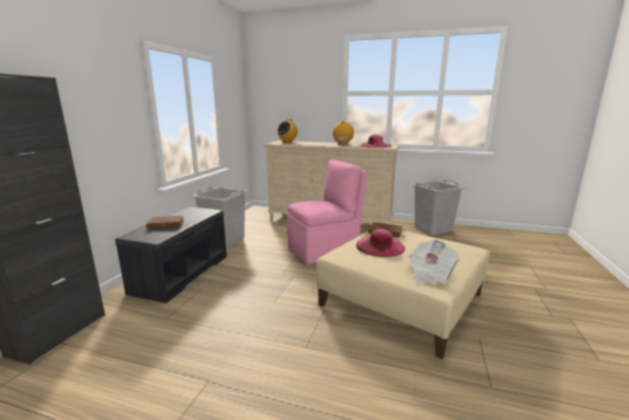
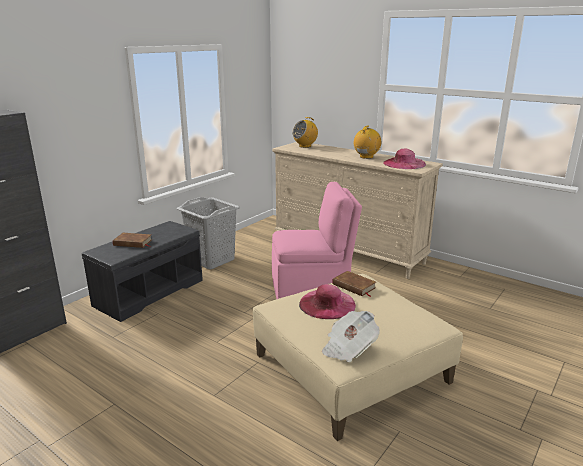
camera: 20 degrees right, 5 degrees up
grey laundry basket [412,180,465,235] -> none

